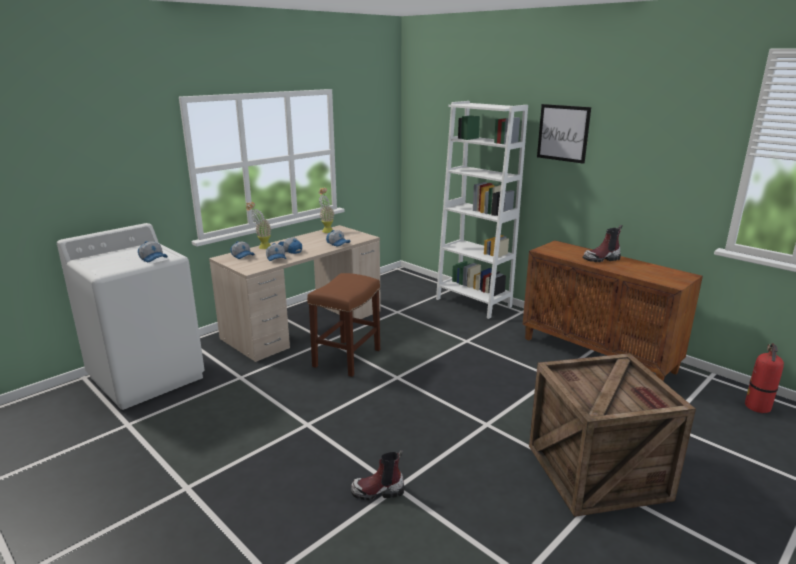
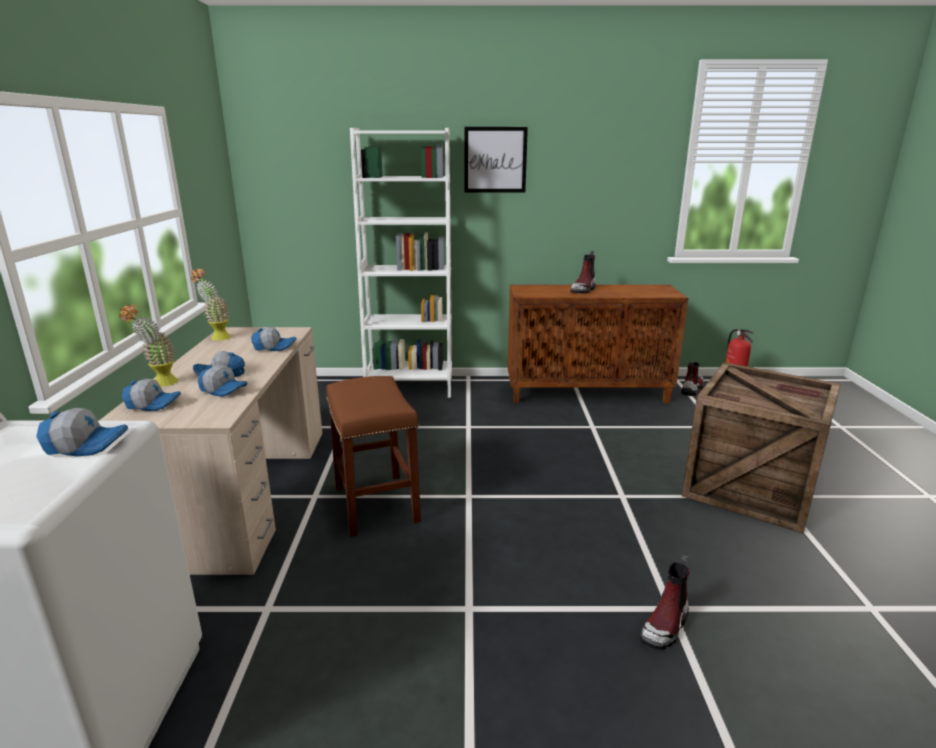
camera: 45 degrees left, 0 degrees up
none -> boot [681,362,704,396]

